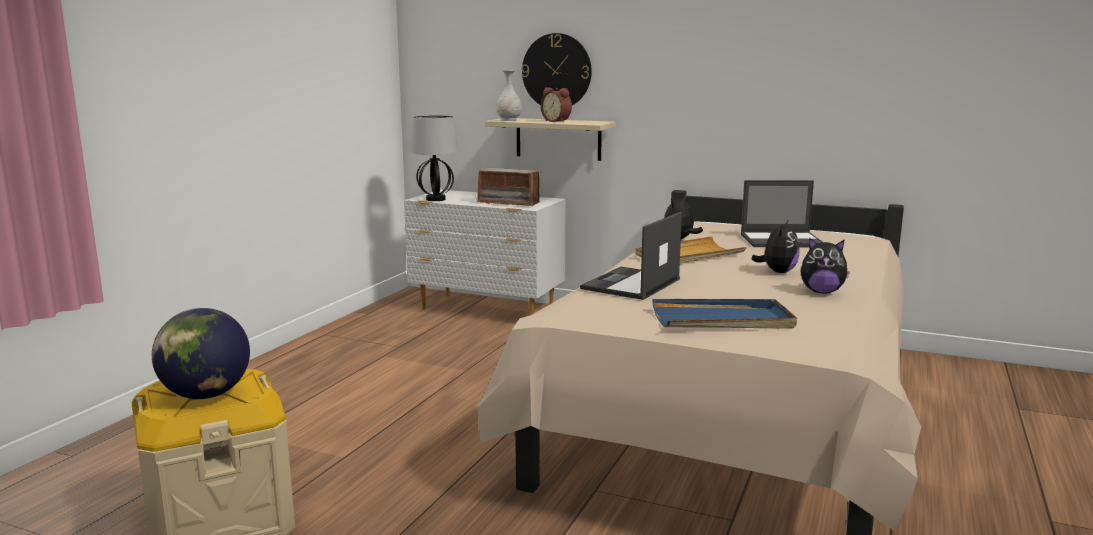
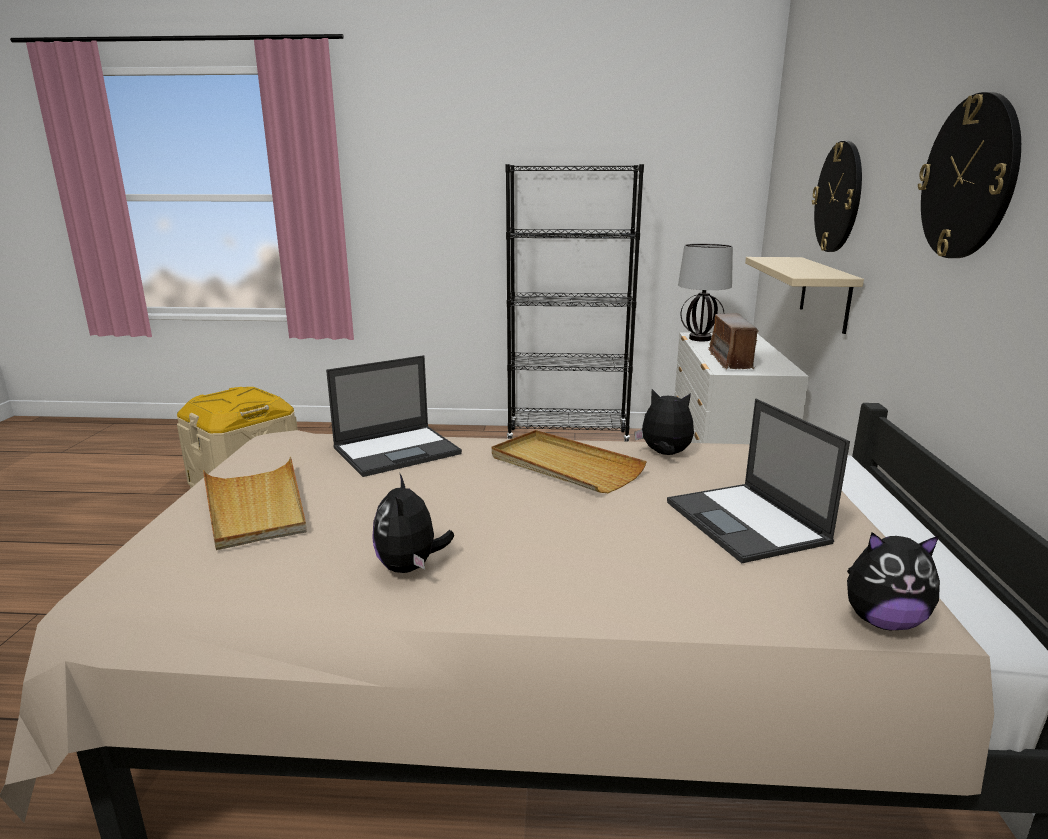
camera: 70 degrees right, 5 degrees up
globe [152,308,250,399] -> none
white vase [497,70,522,121] -> none
alarm clock [541,87,572,122] -> none
laptop [580,212,682,300] -> laptop turned 135 degrees clockwise [326,355,462,477]
blue tray [653,299,797,329] -> beige tray [203,457,307,550]
plush toy [752,219,800,273] -> plush toy moved to [847,532,940,630]
none -> black bookcase [505,164,644,442]
none -> wall clock [918,92,1021,258]

